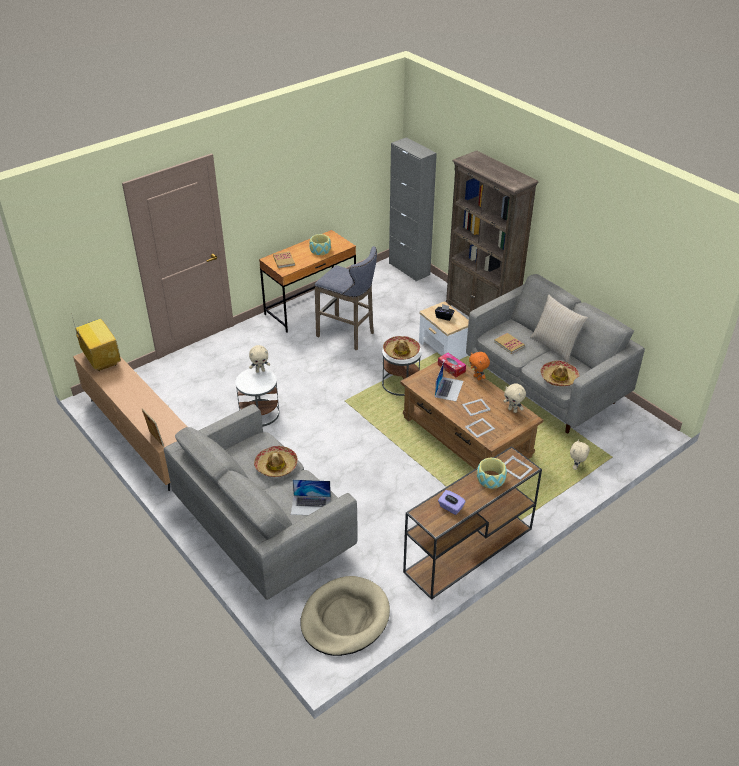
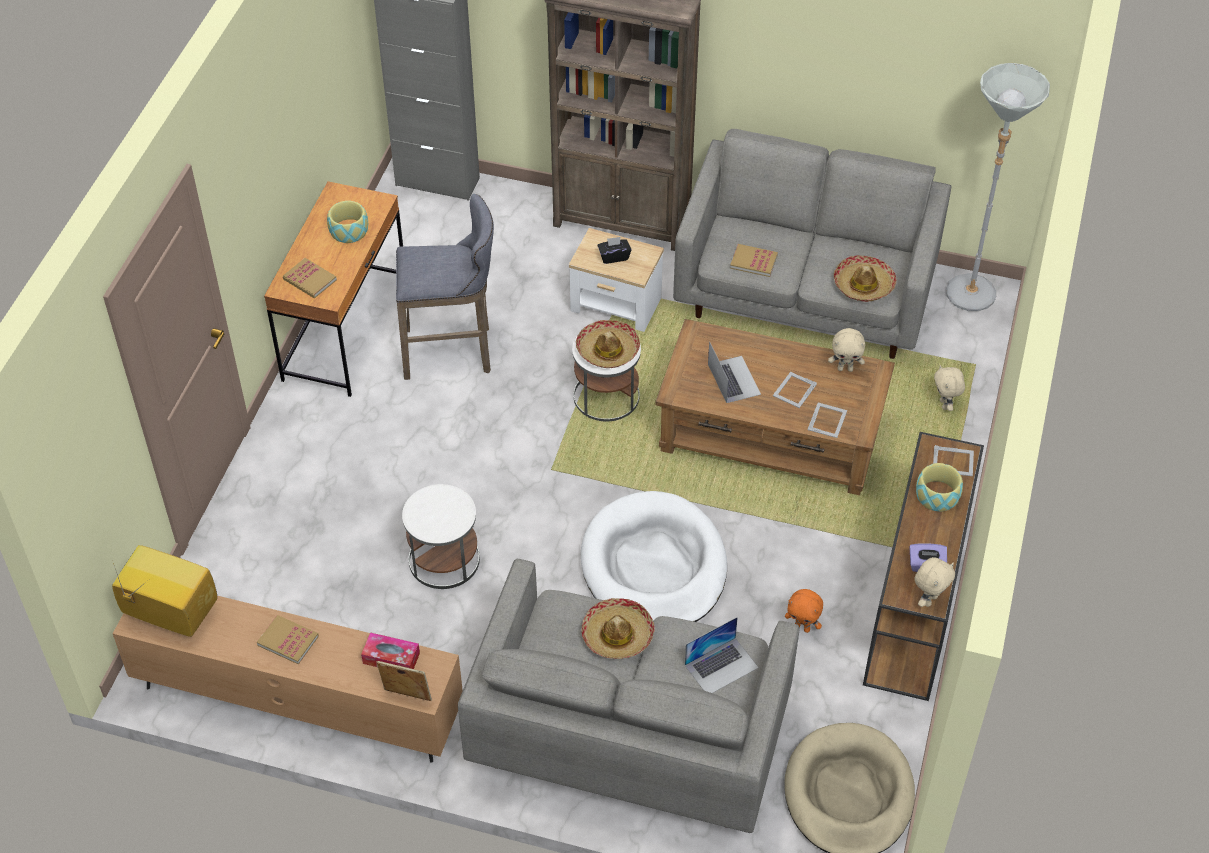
camera: 35 degrees left, 10 degrees up
beige plush toy [249,345,270,373] -> beige plush toy moved to [915,557,955,607]
tissue box [438,353,466,377] -> tissue box moved to [361,632,420,669]
orange plush toy [469,352,490,380] -> orange plush toy moved to [785,589,823,633]
beige pillow [530,294,588,363] -> none
none -> book [257,615,319,665]
none -> white dog bed [581,491,727,622]
none -> grey floor lamp [946,63,1050,311]

